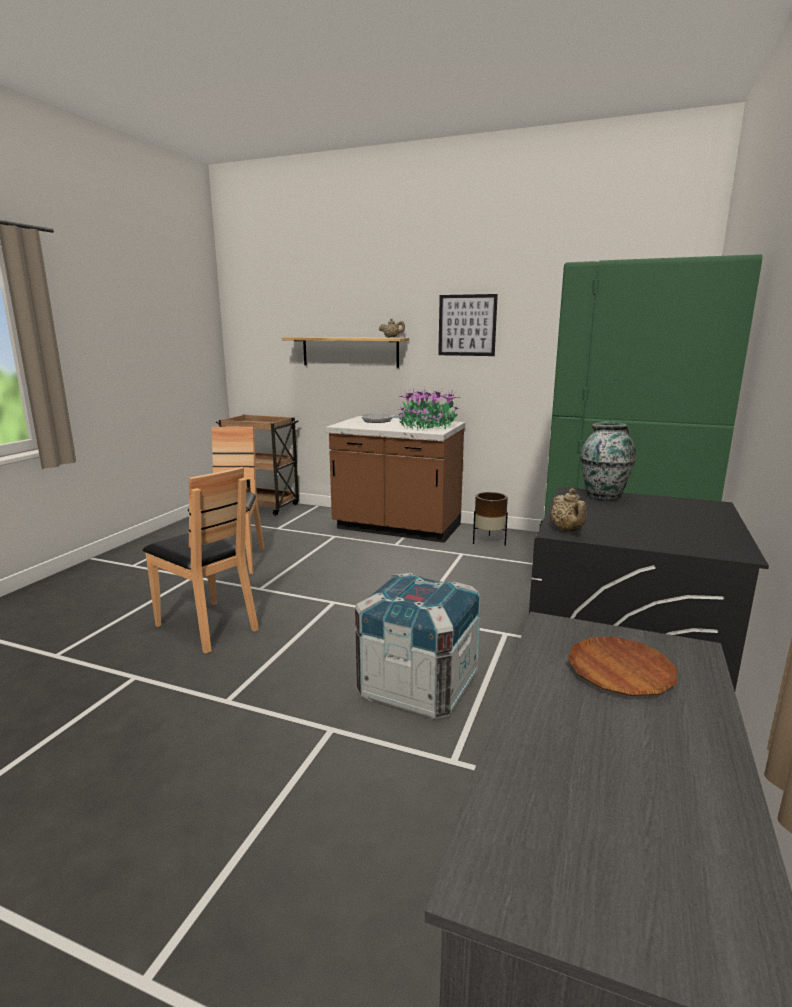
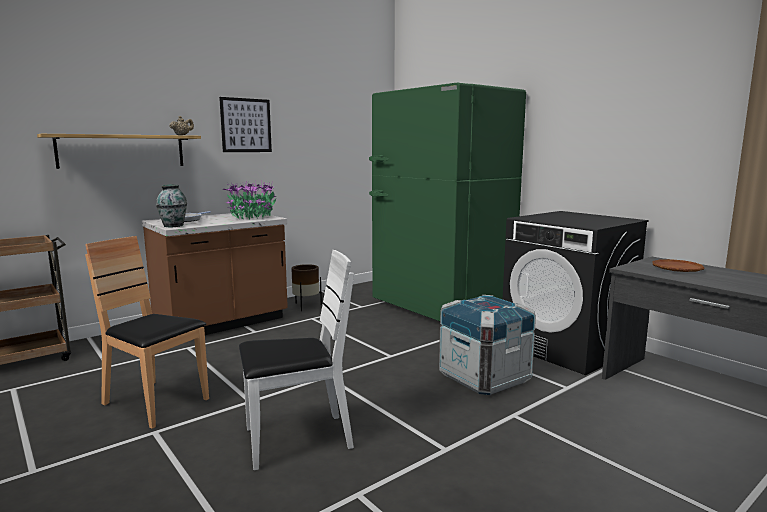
camera: 60 degrees left, 5 degrees down
brown chair [143,467,259,654] -> white chair [239,250,354,470]
beige teapot [551,488,587,532] -> none
vase [580,421,636,501] -> vase moved to [156,185,187,227]

